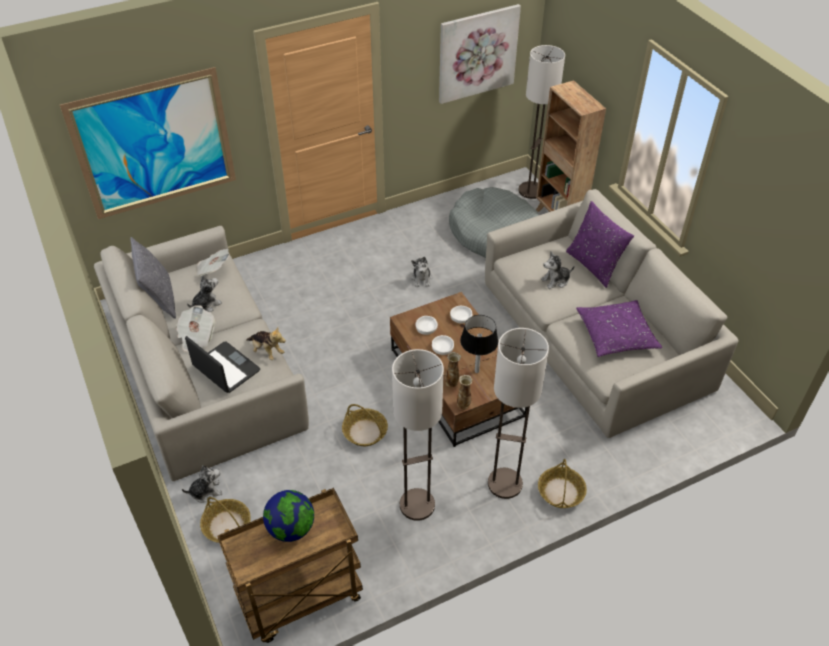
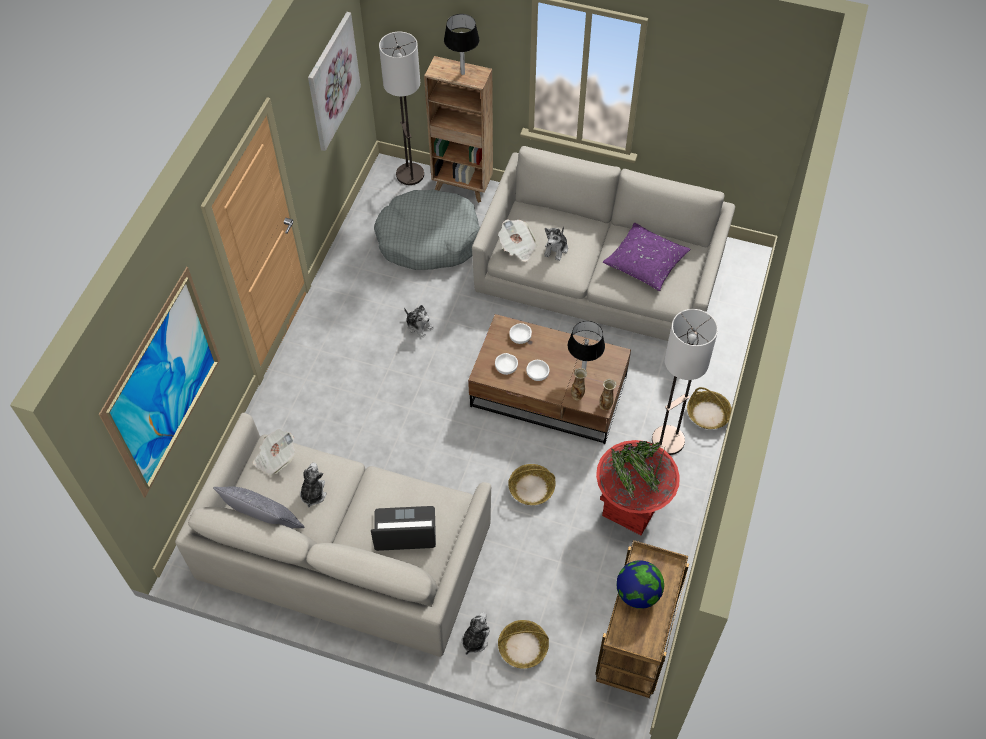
camera: 45 degrees left, 10 degrees up
newspaper [176,305,216,352] -> newspaper moved to [498,219,538,262]
plush toy [246,328,286,360] -> none
floor lamp [392,349,444,521] -> red planter [596,440,680,535]
purple pillow [566,201,634,288] -> none
none -> black table lamp [444,14,479,75]

